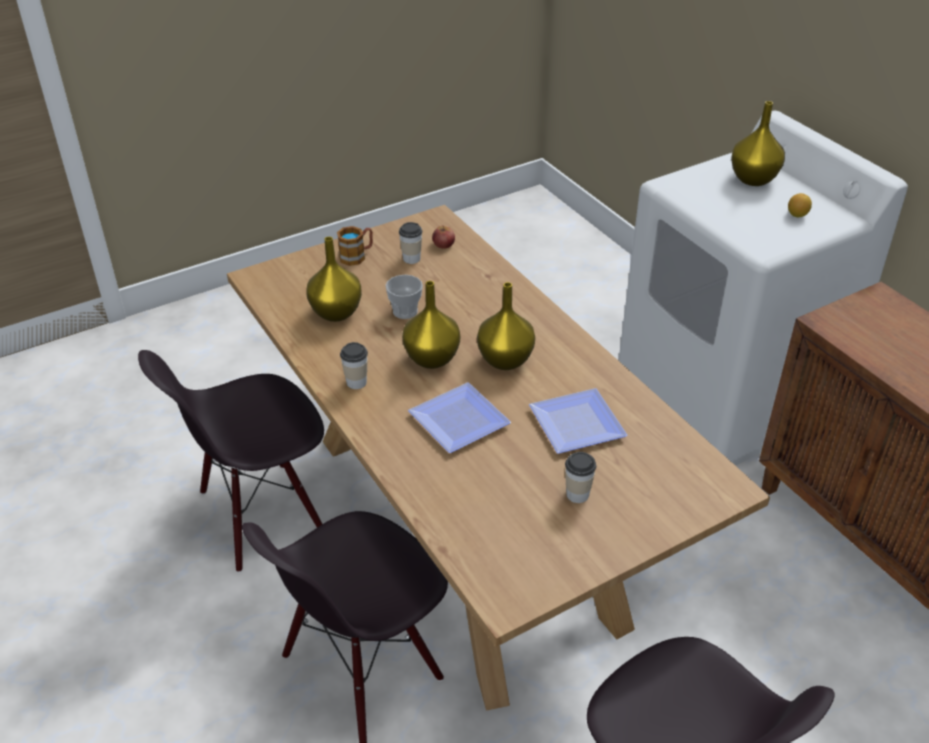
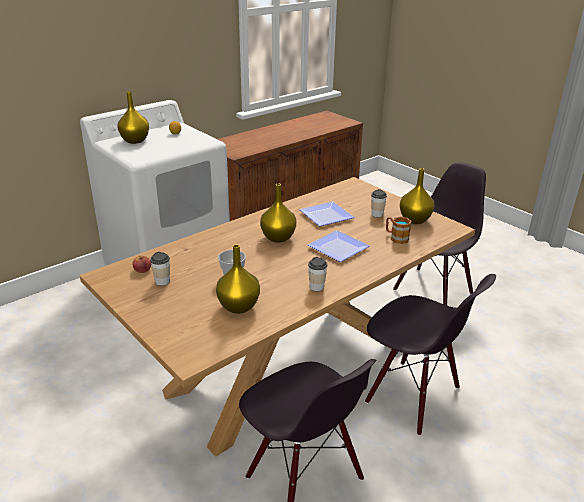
camera: 100 degrees left, 10 degrees down
mug [337,226,373,266] -> mug moved to [386,217,411,244]
yellow vase [402,281,460,369] -> yellow vase moved to [400,168,435,224]

